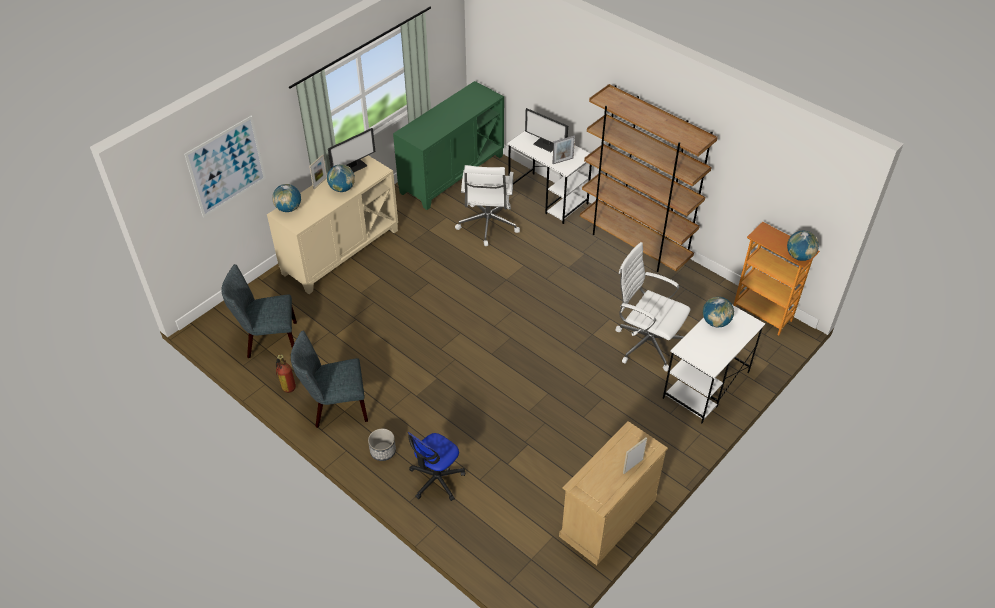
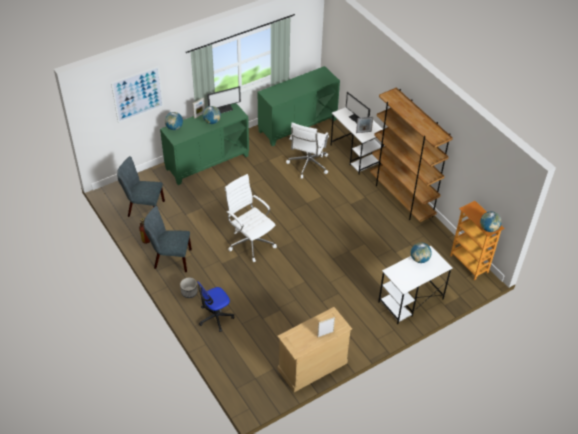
camera: 15 degrees right, 0 degrees up
beige cabinet [267,155,398,294] -> green cabinet [160,103,249,185]
white office chair [615,242,691,371] -> white office chair moved to [225,174,277,262]

